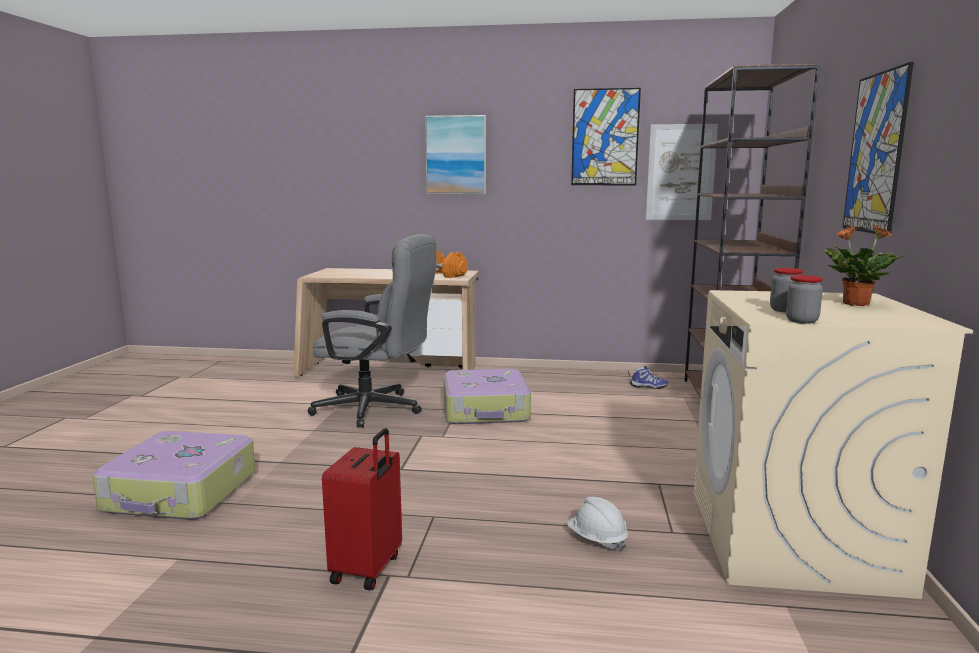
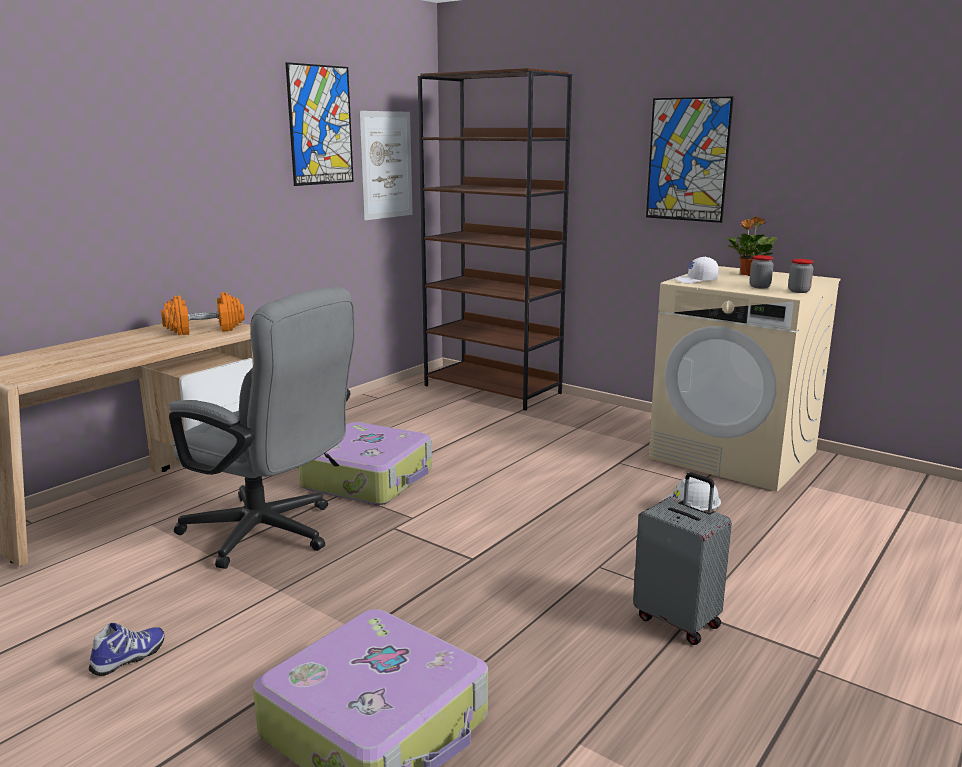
camera: 60 degrees left, 5 degrees up
grey office chair [308,234,437,428] -> grey office chair turned 75 degrees clockwise [169,287,355,569]
red suitcase [322,428,402,591] -> grey suitcase [633,472,732,645]
picture [425,115,486,194] -> none
shoe [630,366,668,389] -> shoe moved to [89,623,165,676]
none -> white cap [674,257,719,284]

